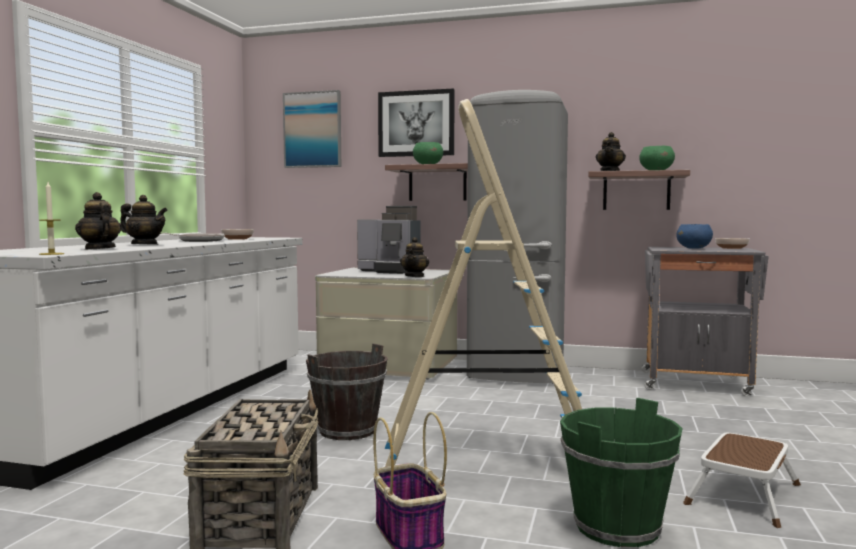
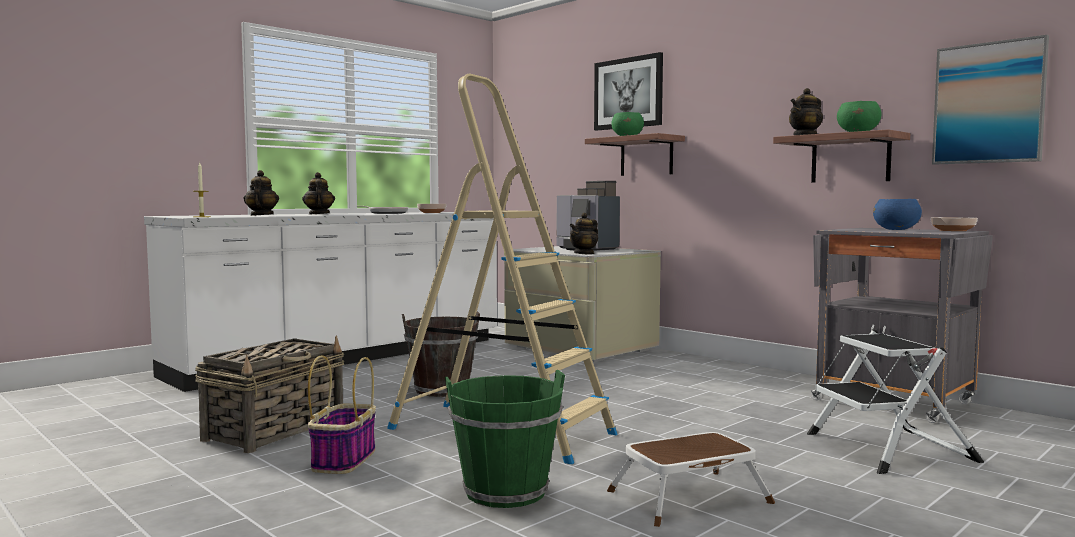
camera: 30 degrees right, 0 degrees up
teapot [120,195,168,245] -> teapot turned 150 degrees counterclockwise [302,172,335,215]
picture [283,90,341,168] -> picture moved to [932,35,1049,165]
grey fridge [467,90,568,384] -> none
none -> step ladder [807,329,984,474]

